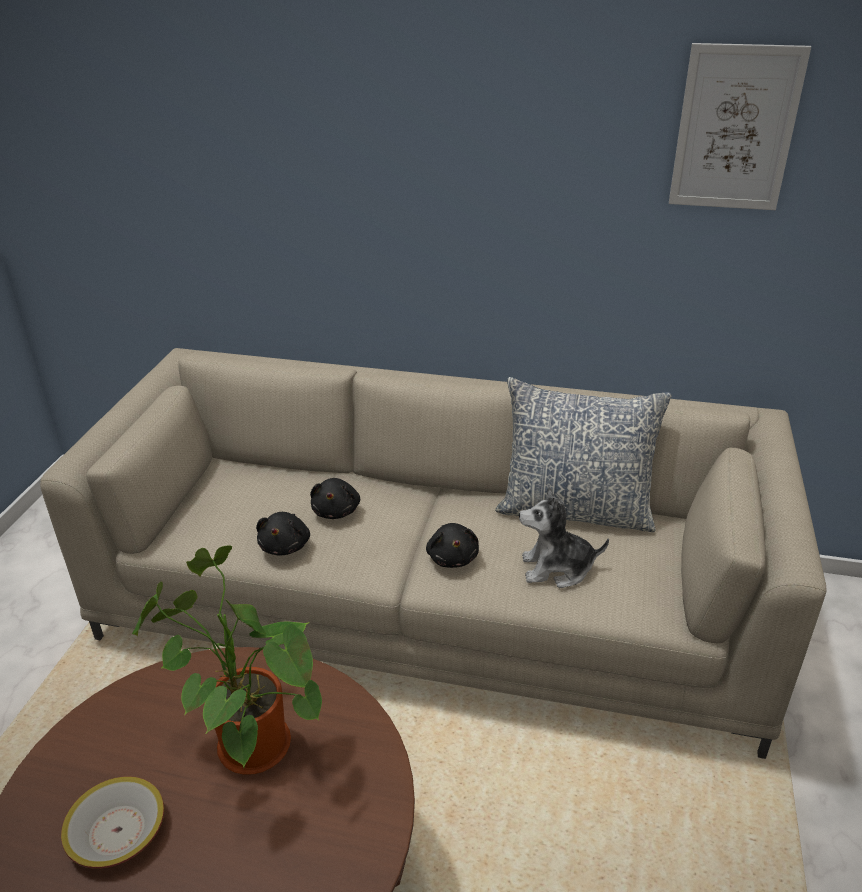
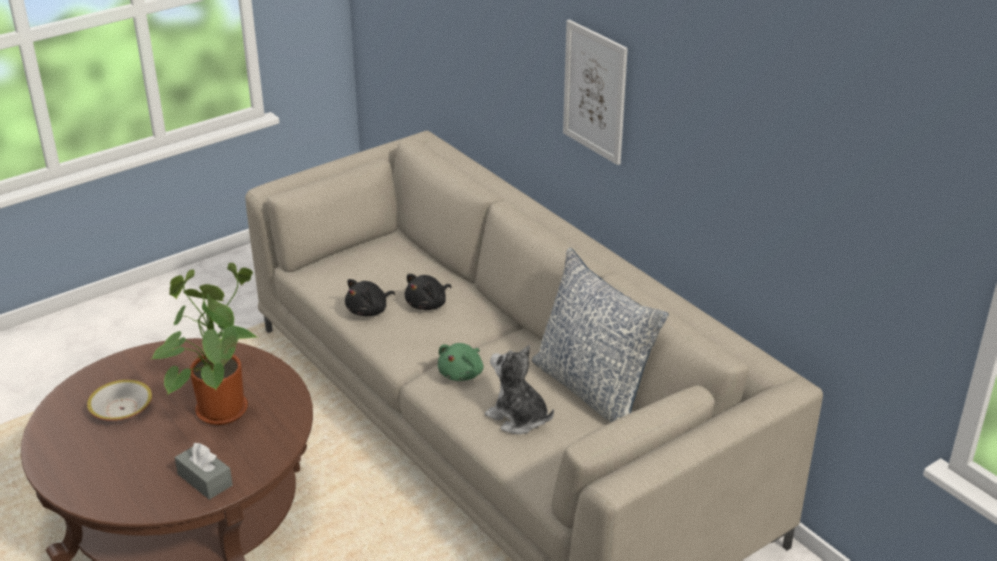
camera: 40 degrees right, 0 degrees up
black plush toy [426,523,479,568] -> green plush toy [438,343,484,381]
picture [669,43,811,210] -> picture moved to [563,19,628,165]
none -> grey tissue box [175,443,233,500]

